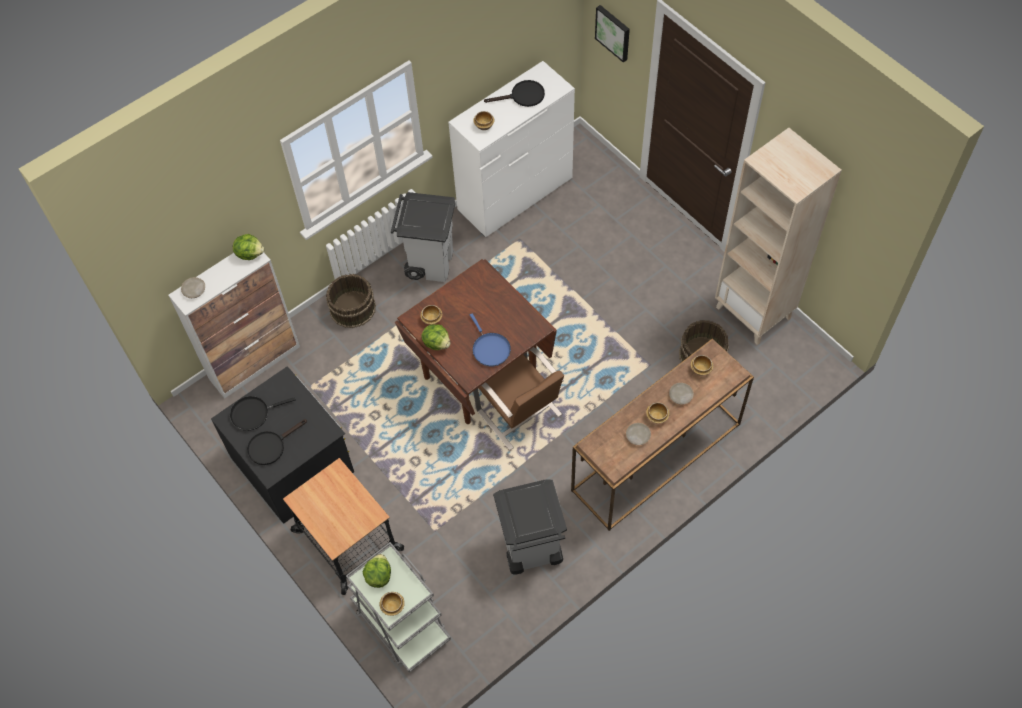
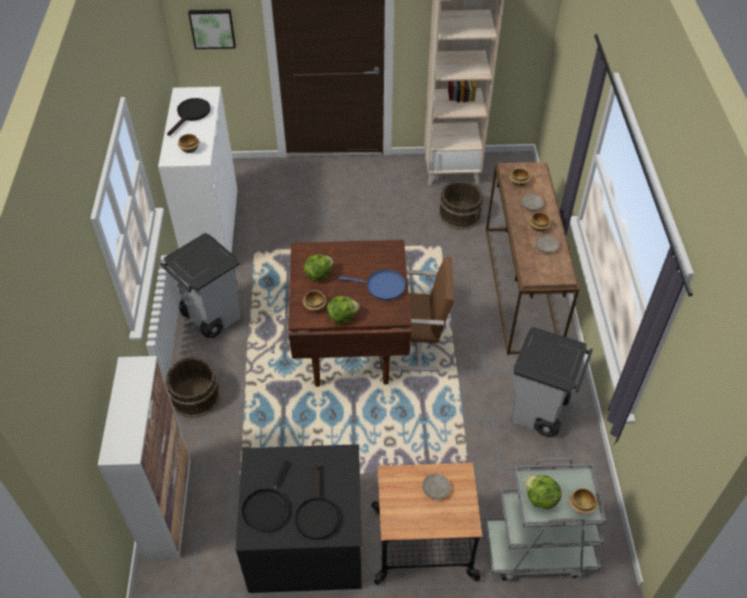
camera: 55 degrees left, 10 degrees down
beige plate [181,277,205,298] -> beige plate moved to [422,473,451,500]
lettuce [233,234,264,260] -> lettuce moved to [304,254,333,281]

